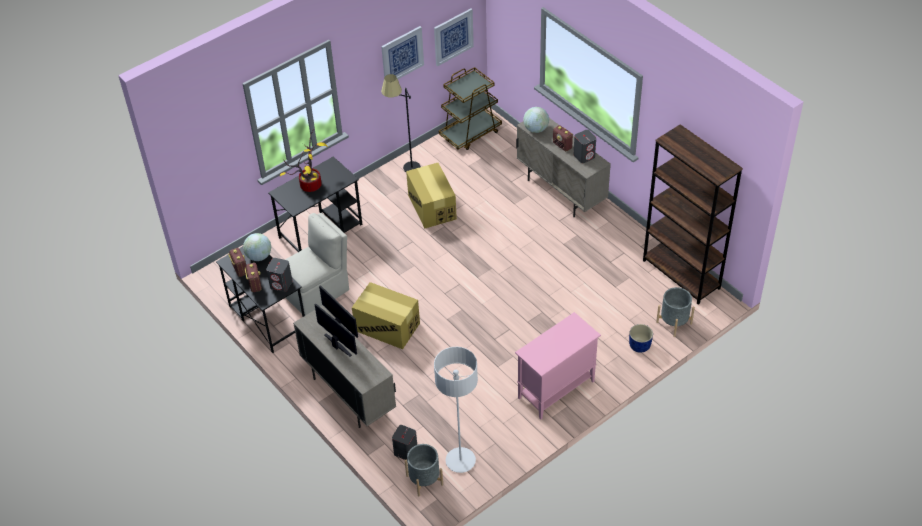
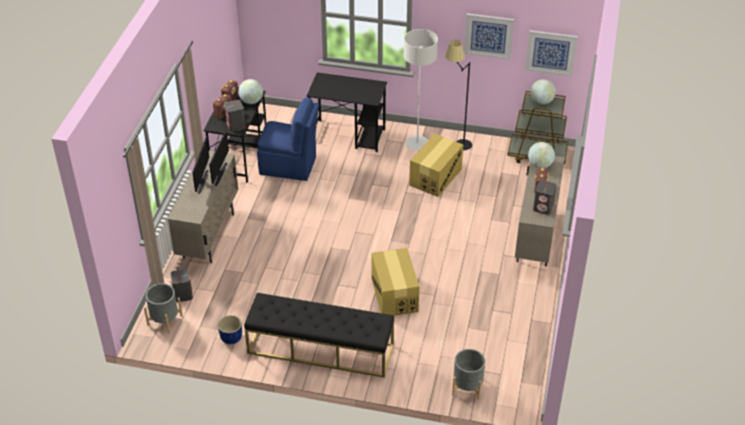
camera: 50 degrees right, 5 degrees down
potted plant [280,129,328,192] -> none
beige chair [285,213,349,315] -> blue chair [257,97,319,181]
cardboard box [352,282,420,349] -> cardboard box moved to [371,248,419,316]
grey floor lamp [434,347,478,473] -> grey floor lamp moved to [404,29,438,151]
pink cabinet [515,312,601,420] -> black bench [244,293,394,378]
blue planter [629,324,653,353] -> blue planter moved to [218,315,242,344]
brown bookcase [643,124,743,305] -> none
none -> globe [531,79,556,104]

